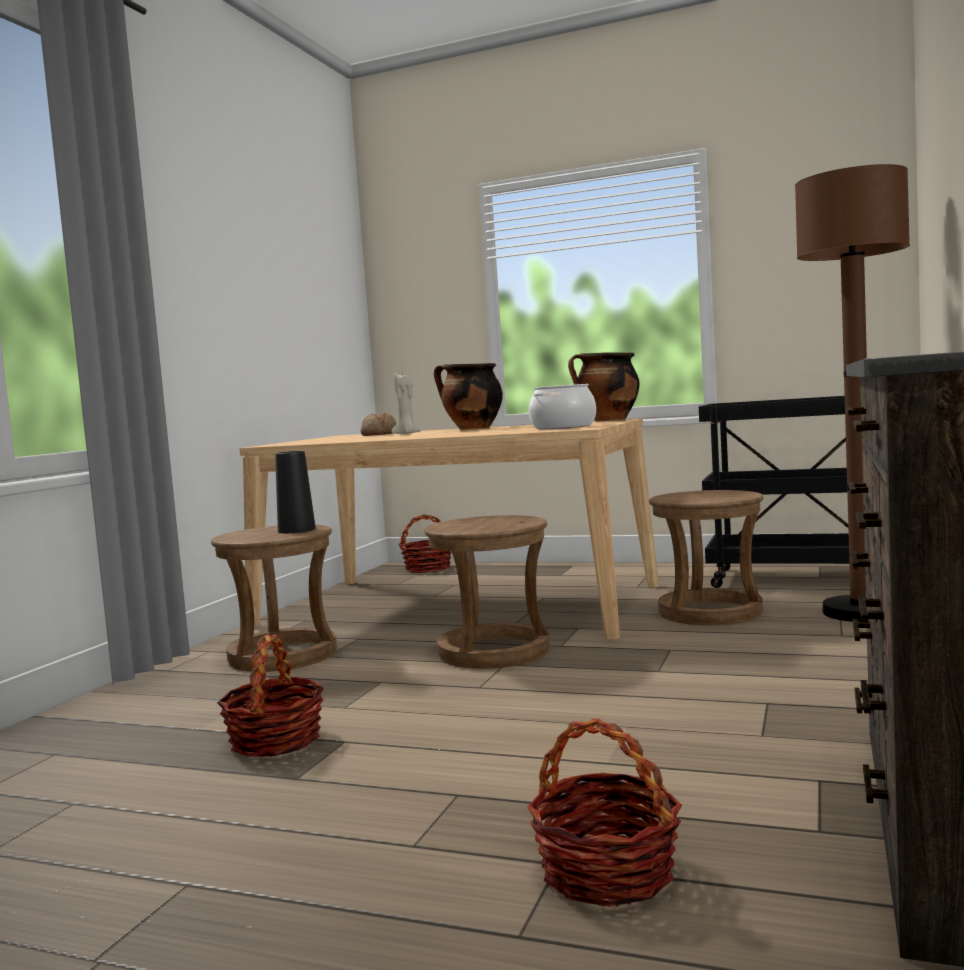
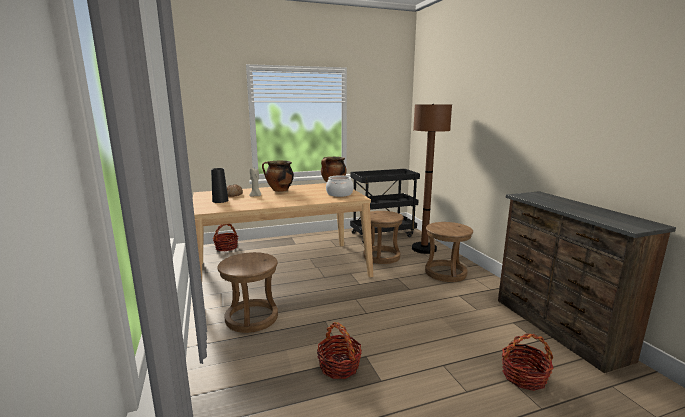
camera: 40 degrees left, 10 degrees up
black vase [275,451,316,533] -> black vase moved to [211,168,228,203]
brown stool [424,515,550,669] -> brown stool moved to [425,222,473,282]

